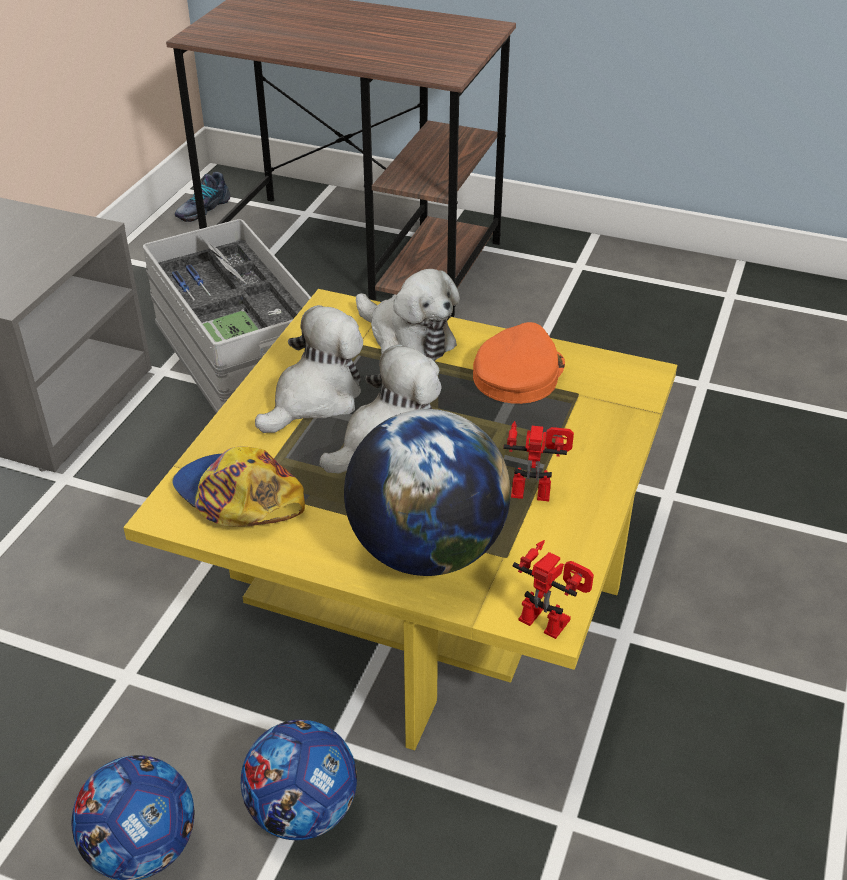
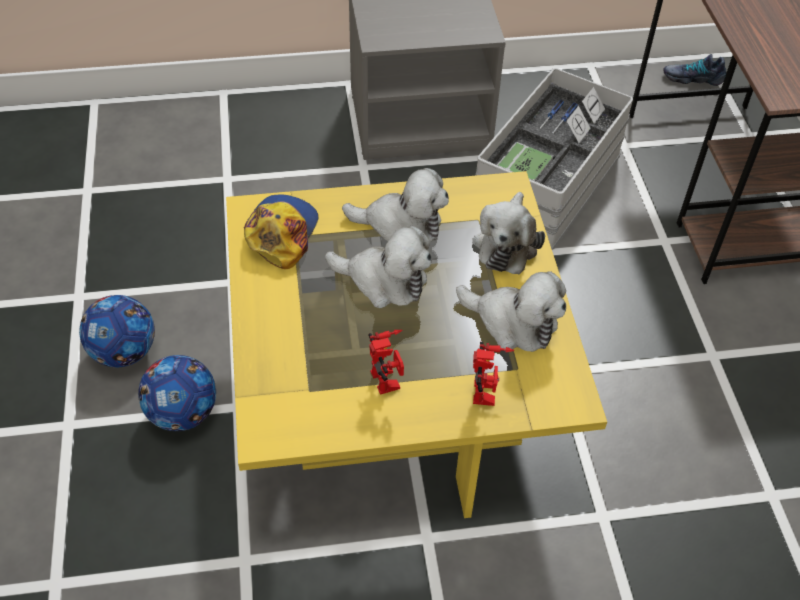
camera: 60 degrees right, 10 degrees up
globe [344,409,511,576] -> none
orange cap [473,322,565,404] -> plush toy [456,271,566,352]
toy robot [513,540,594,639] -> toy robot moved to [473,342,515,406]

